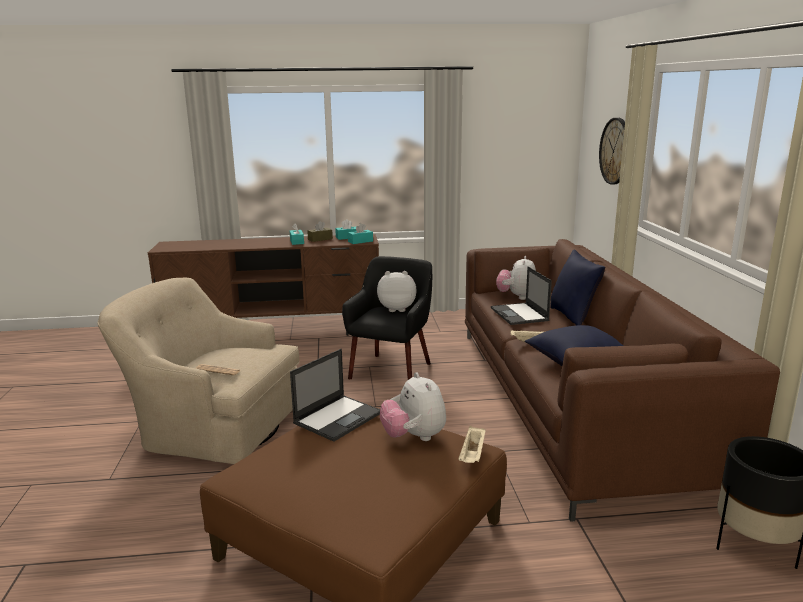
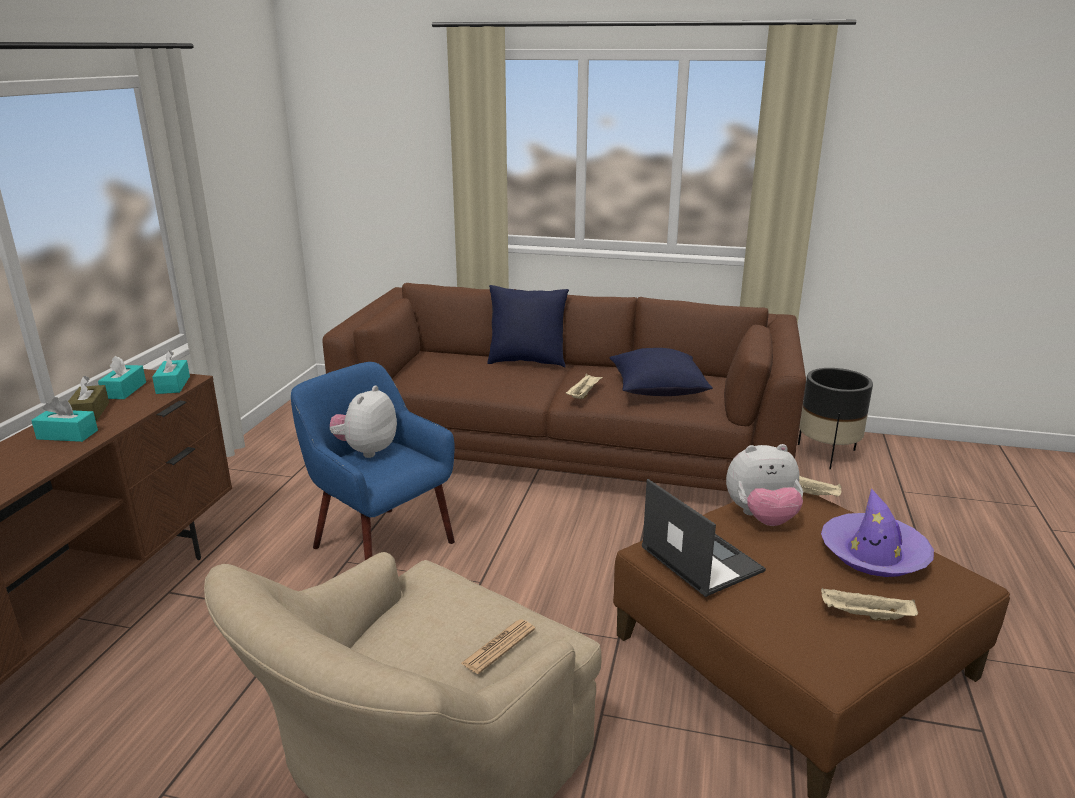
camera: 70 degrees left, 5 degrees up
black armchair [342,256,432,380] -> blue armchair [291,362,455,560]
laptop [491,267,552,325] -> none
plush toy [496,256,536,300] -> none
wall clock [599,118,625,184] -> none
none -> purple hat [821,488,934,577]
none -> beige tray [821,588,918,621]

